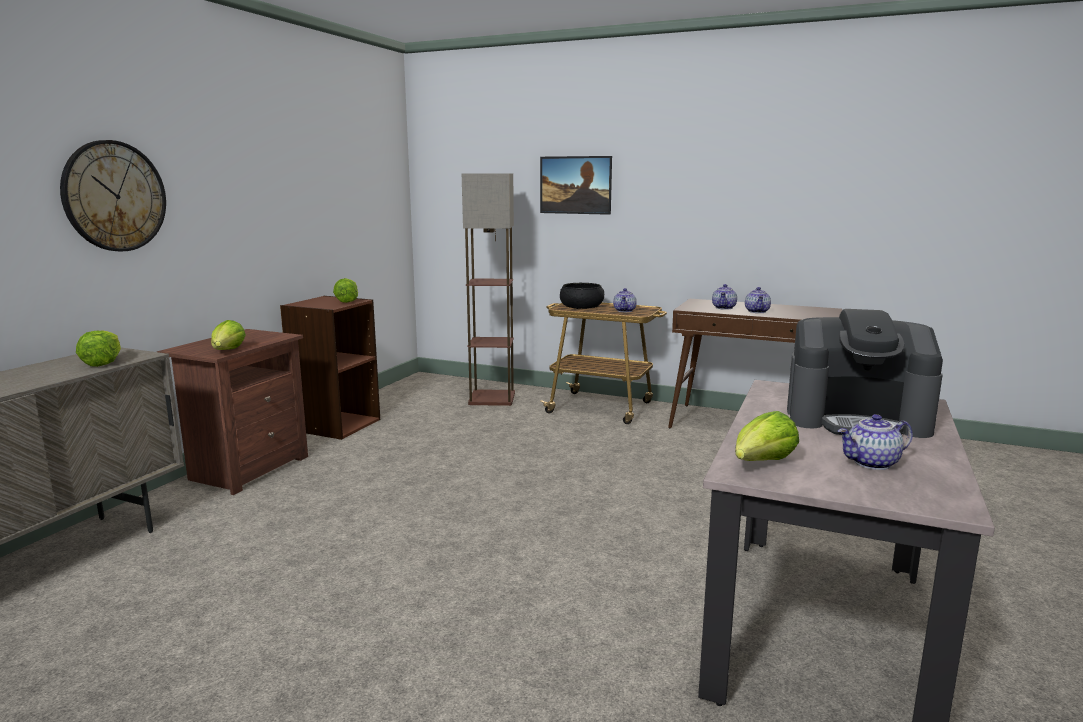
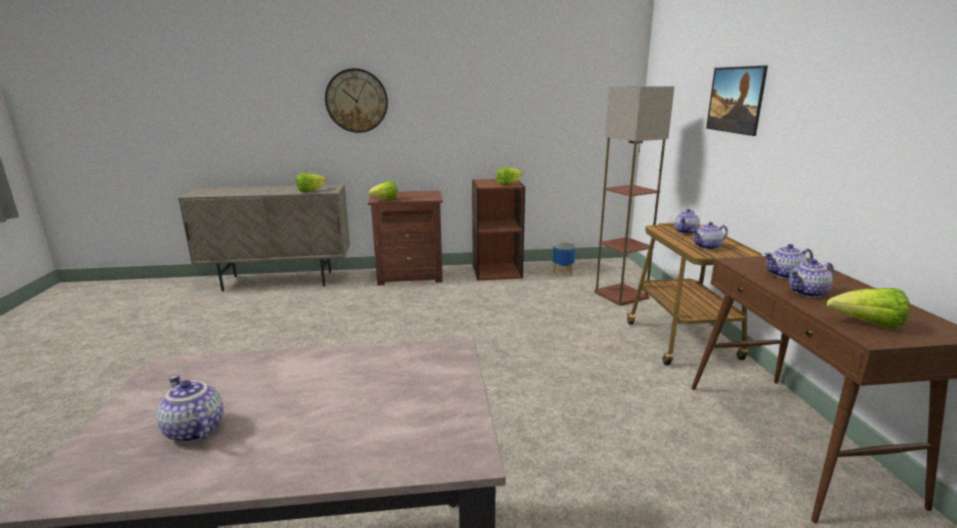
camera: 60 degrees right, 5 degrees up
black bowl [560,283,604,309] -> teapot [674,209,700,234]
lettuce [735,411,799,461] -> lettuce moved to [827,288,910,328]
coffee machine [787,309,943,438] -> none
none -> planter [553,242,576,277]

